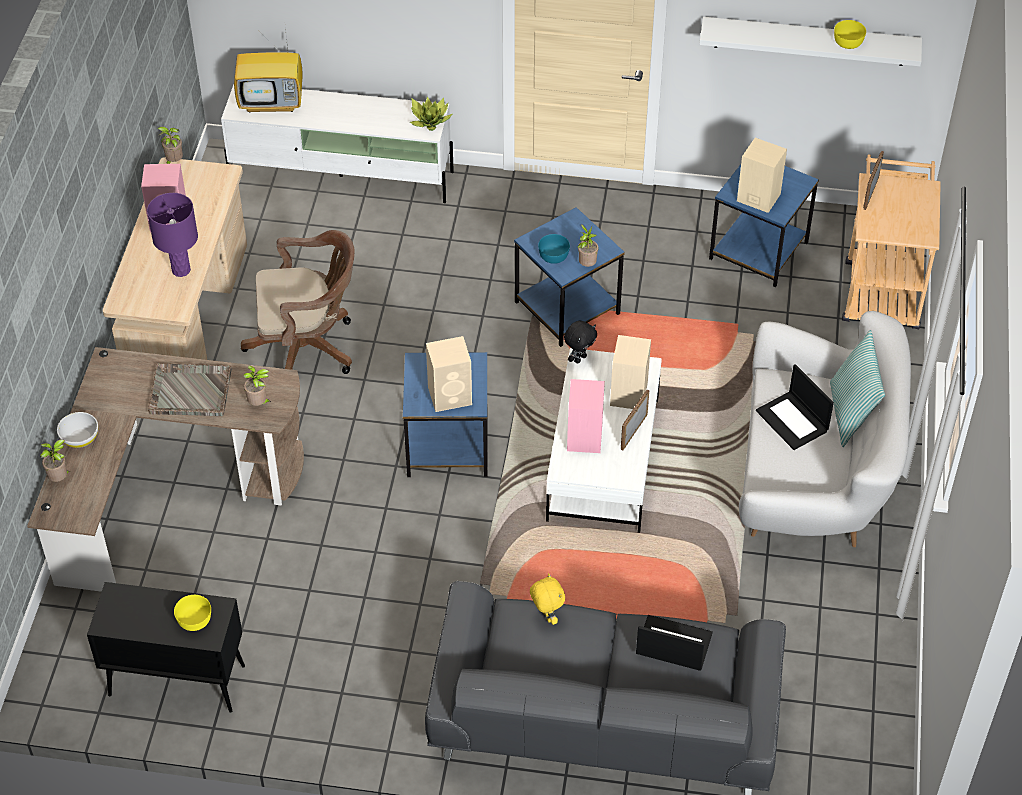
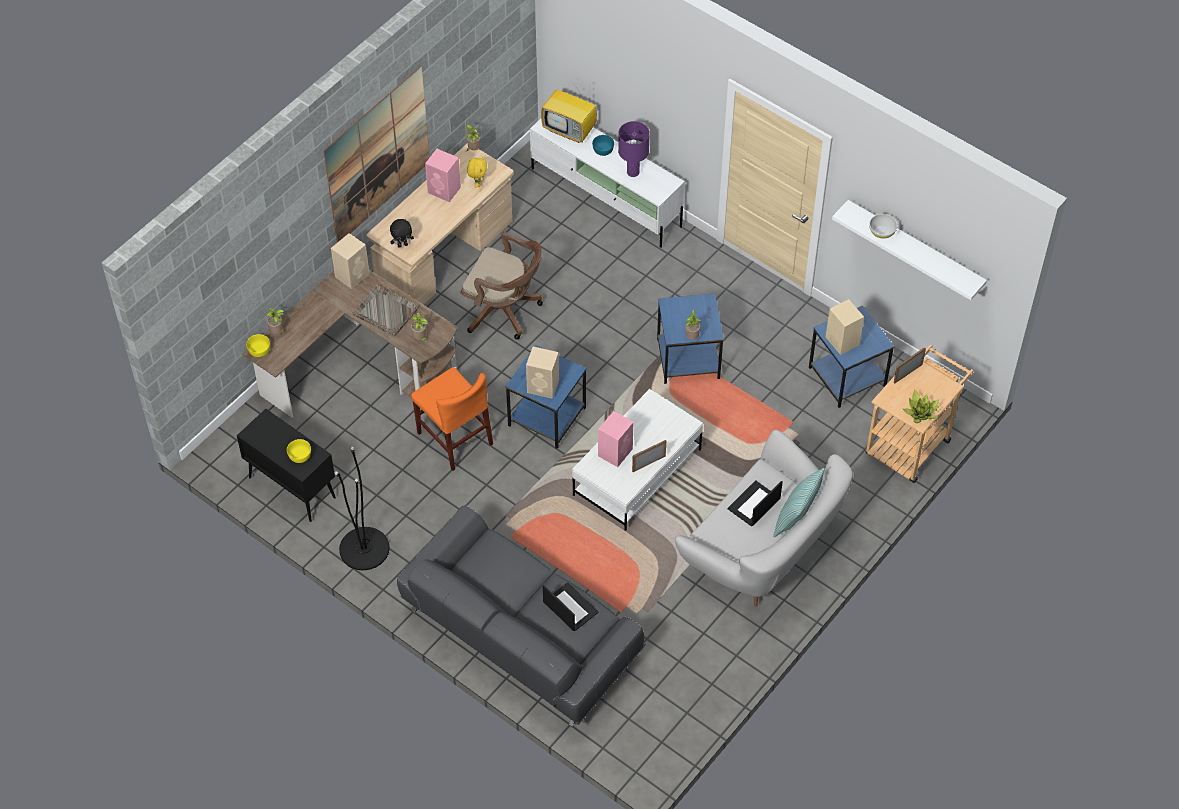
camera: 30 degrees right, 5 degrees up
white bowl [57,412,98,448] -> white bowl moved to [869,214,898,239]
purple table lamp [147,193,198,277] -> purple table lamp moved to [618,121,650,177]
potted plant [410,97,452,131] -> potted plant moved to [903,390,939,423]
yellow plush toy [530,573,565,625] -> yellow plush toy moved to [467,156,487,188]
turquoise bowl [538,234,570,264] -> turquoise bowl moved to [592,135,614,156]
black plush toy [564,321,597,363] -> black plush toy moved to [390,219,414,248]
beige speaker [610,335,651,409] -> beige speaker moved to [331,233,369,289]
laptop [756,364,834,450] -> laptop turned 45 degrees clockwise [727,480,783,526]
yellow bowl [834,20,866,49] -> yellow bowl moved to [246,334,270,357]
none -> picture [324,66,430,243]
none -> black floor lamp [335,447,389,570]
none -> orange chair [411,367,493,471]

